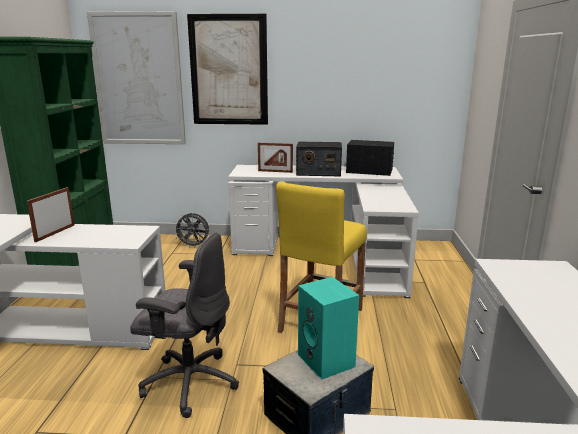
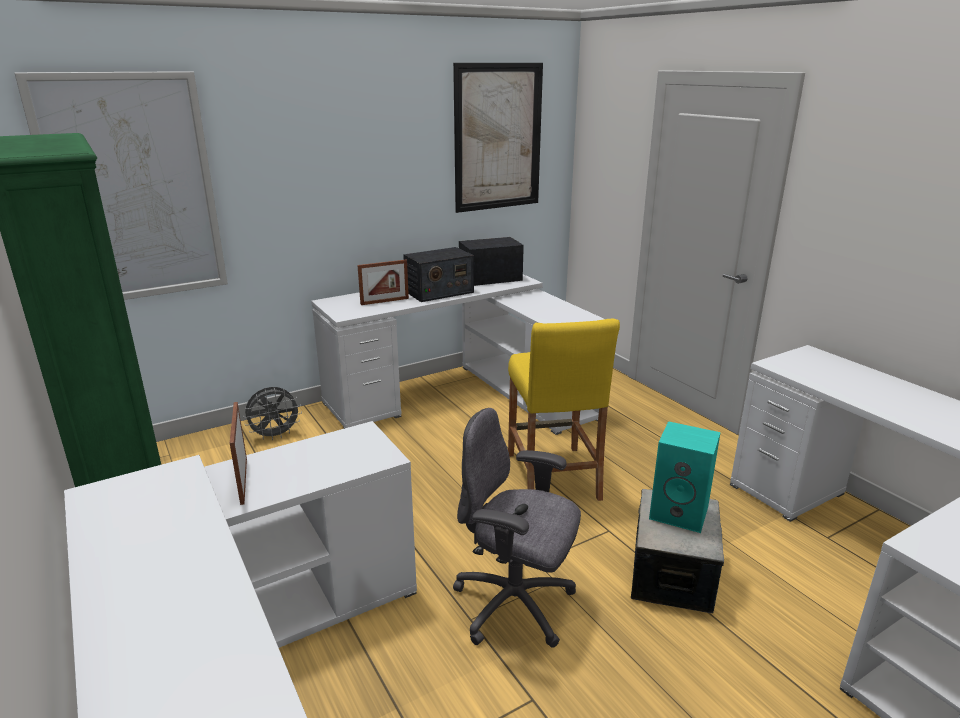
camera: 35 degrees left, 5 degrees up
grey office chair [130,232,239,418] -> grey office chair turned 135 degrees counterclockwise [453,408,581,648]
picture [187,14,268,125] -> picture moved to [453,63,543,213]

